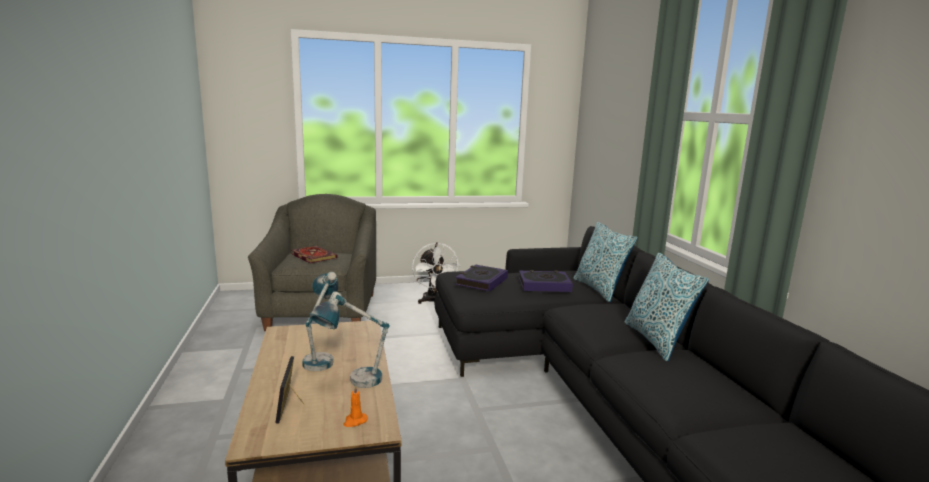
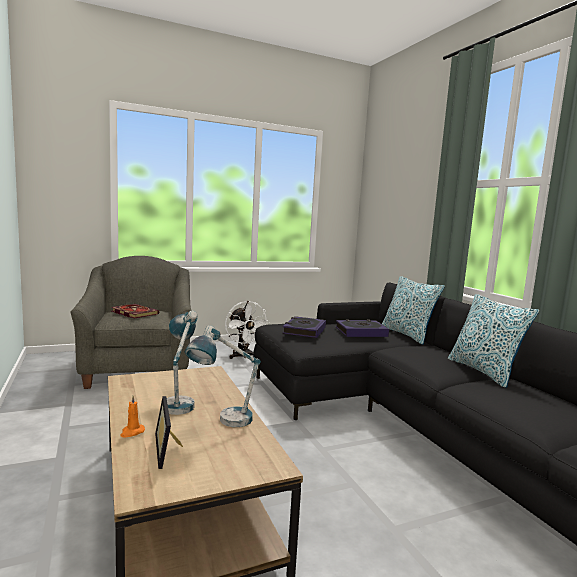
camera: 10 degrees left, 5 degrees down
orange candle [343,385,368,427] -> orange candle moved to [120,396,145,437]

